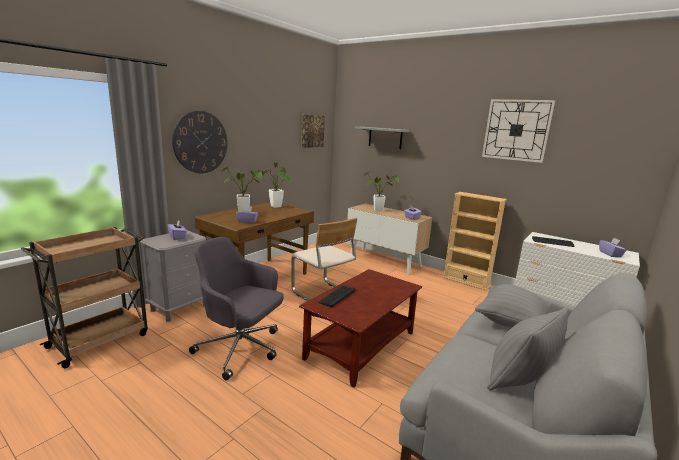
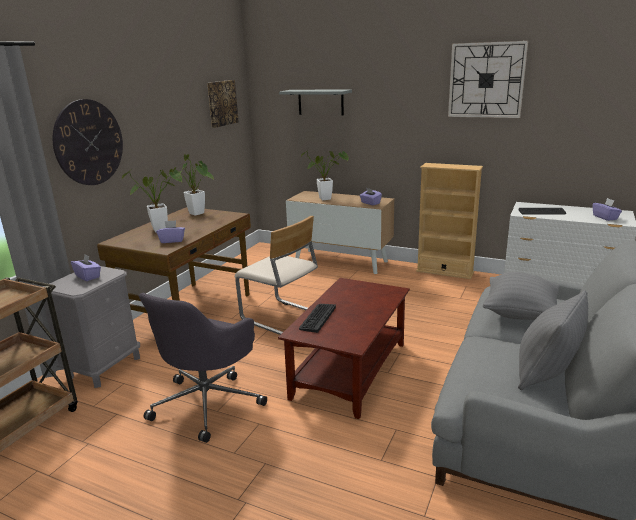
camera: 10 degrees left, 5 degrees up
grey office chair [189,237,284,381] -> grey office chair turned 75 degrees counterclockwise [139,293,267,443]

